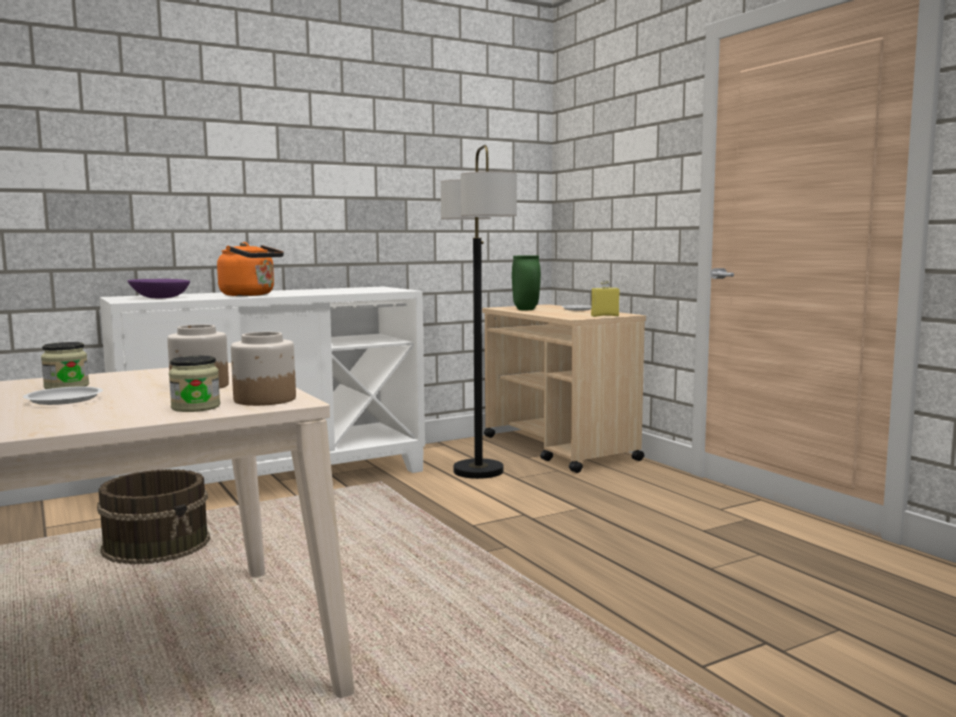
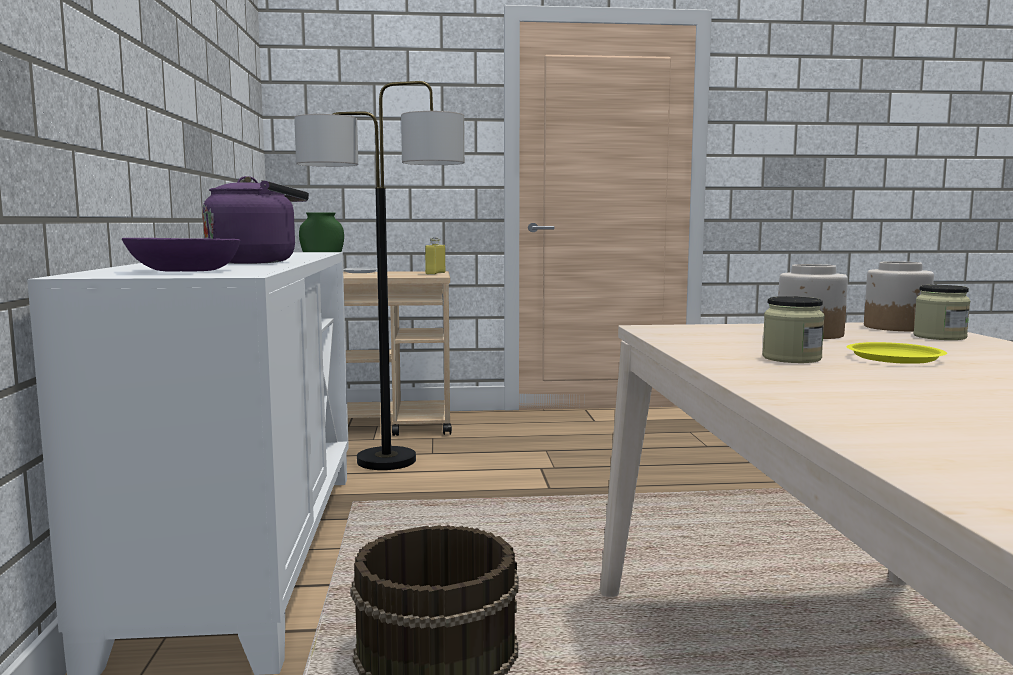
camera: 65 degrees left, 0 degrees up
white plate [23,386,103,405] -> yellow plate [846,342,947,364]
orange kettle [217,242,284,296] -> purple kettle [202,176,309,264]

